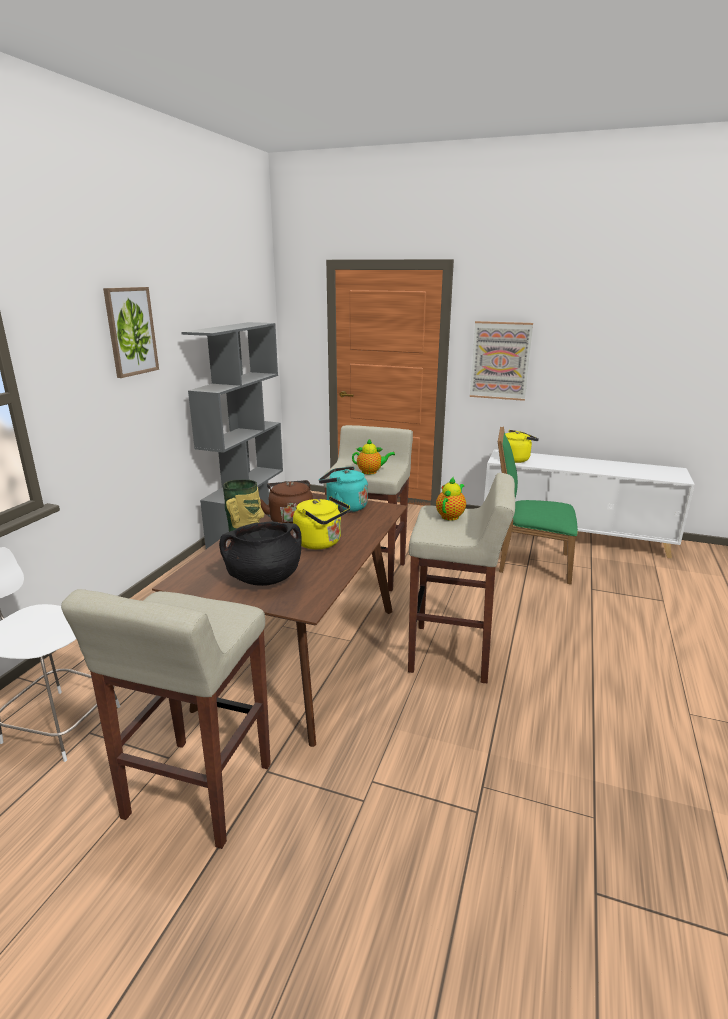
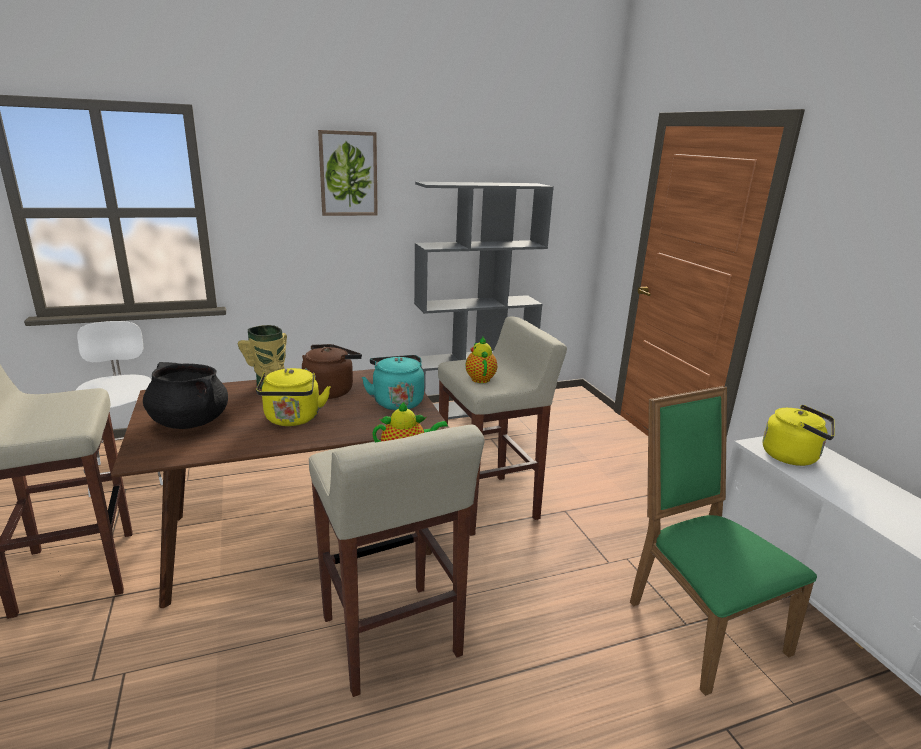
camera: 50 degrees right, 0 degrees up
teapot [352,438,395,474] -> teapot turned 150 degrees counterclockwise [466,337,497,383]
picture [470,321,533,401] -> none

